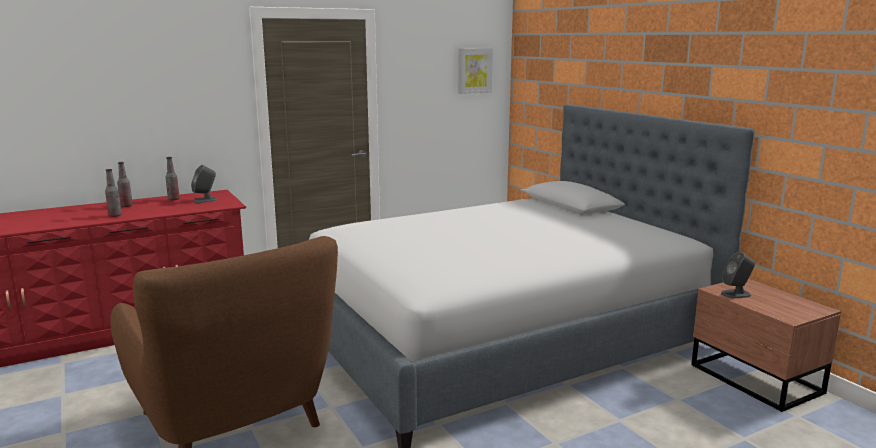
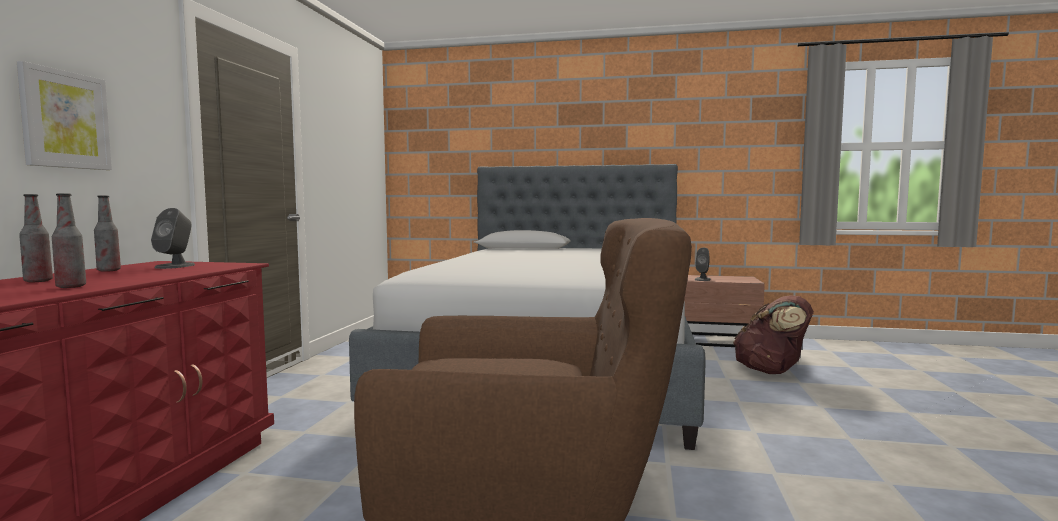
camera: 50 degrees left, 10 degrees down
picture [458,48,493,94] -> picture moved to [17,61,112,170]
none -> brown backpack [733,295,814,374]

